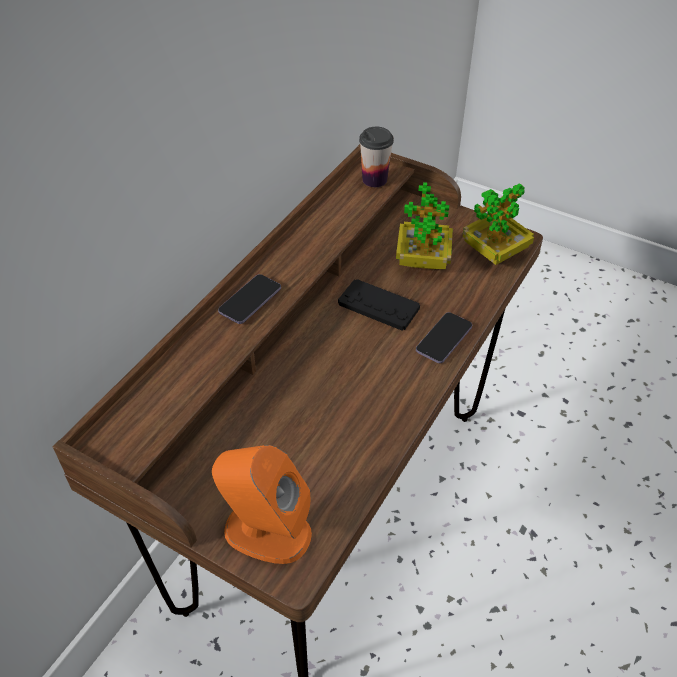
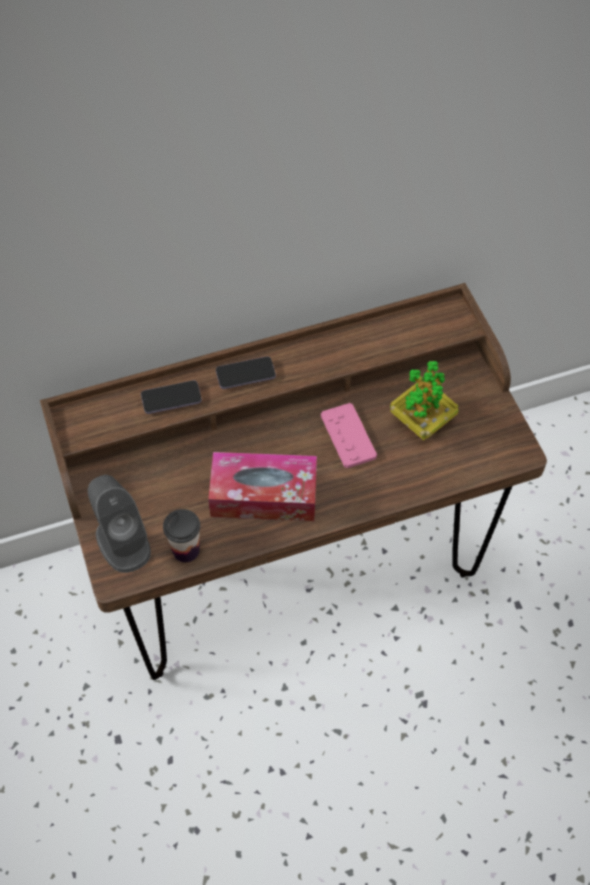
camera: 40 degrees right, 10 degrees up
orange speaker [212,445,312,564] -> grey speaker [88,475,151,573]
black game controller [338,279,420,330] -> pink game controller [321,403,377,468]
cup [359,127,394,187] -> cup moved to [163,509,200,562]
phone [416,312,472,363] -> phone moved to [141,380,202,414]
potted plant [463,183,534,265] -> none
none -> tissue box [208,452,317,521]

